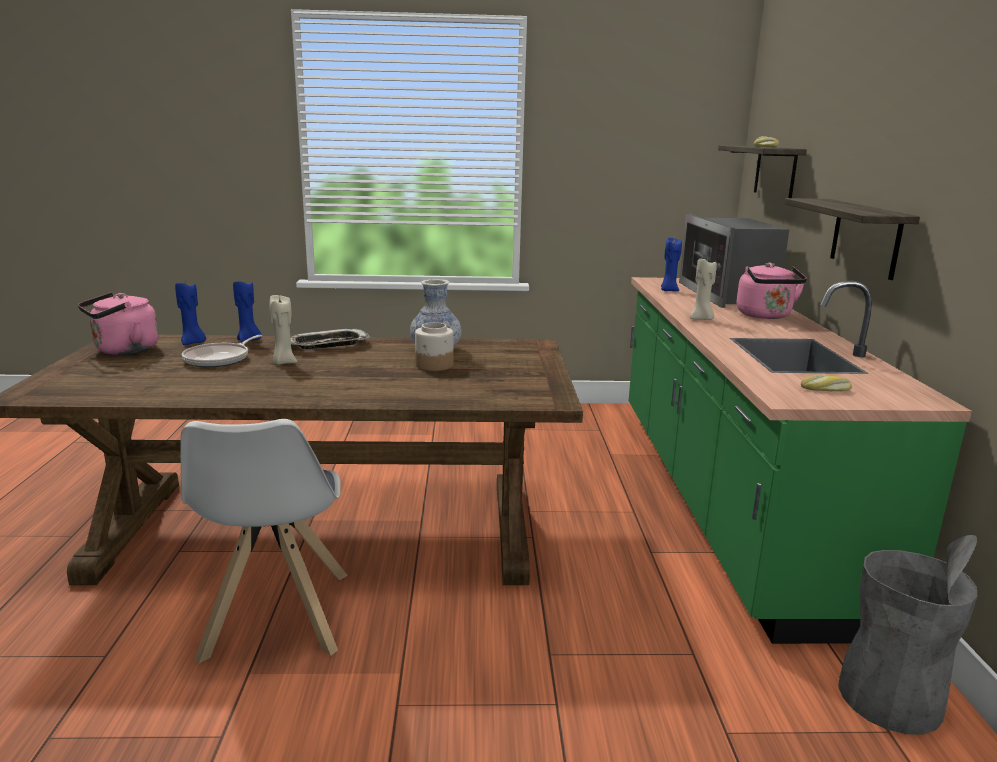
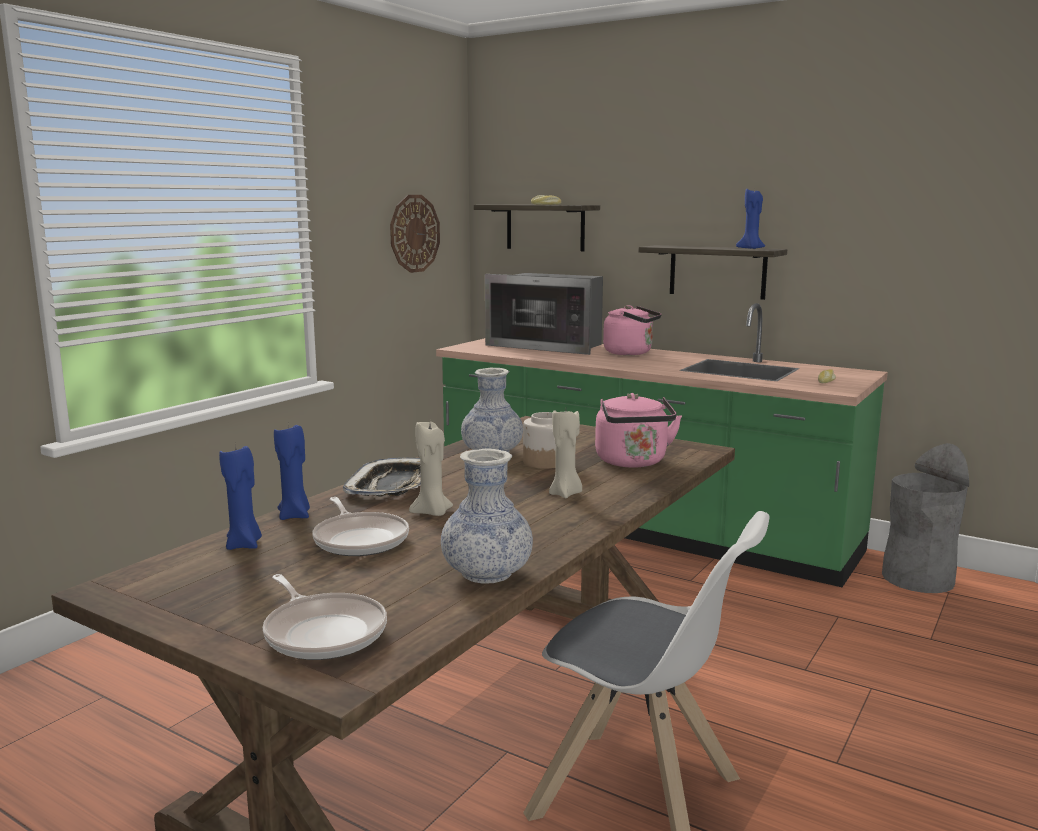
camera: 55 degrees left, 5 degrees down
pink kettle [78,293,158,355] -> pink kettle moved to [595,393,682,468]
blue candle [661,237,682,291] -> blue candle moved to [736,189,765,249]
beige candle [690,259,717,320] -> beige candle moved to [549,410,582,498]
none -> frying pan [263,574,387,660]
none -> wall clock [390,195,440,273]
none -> vase [441,449,533,584]

